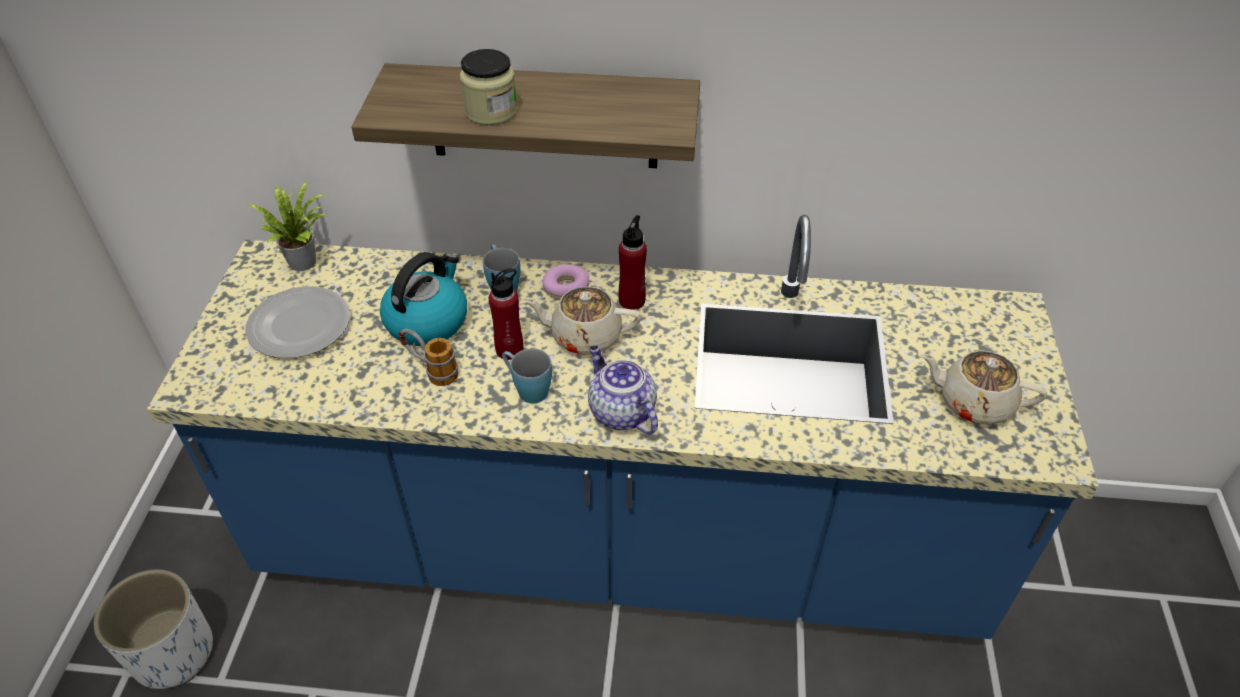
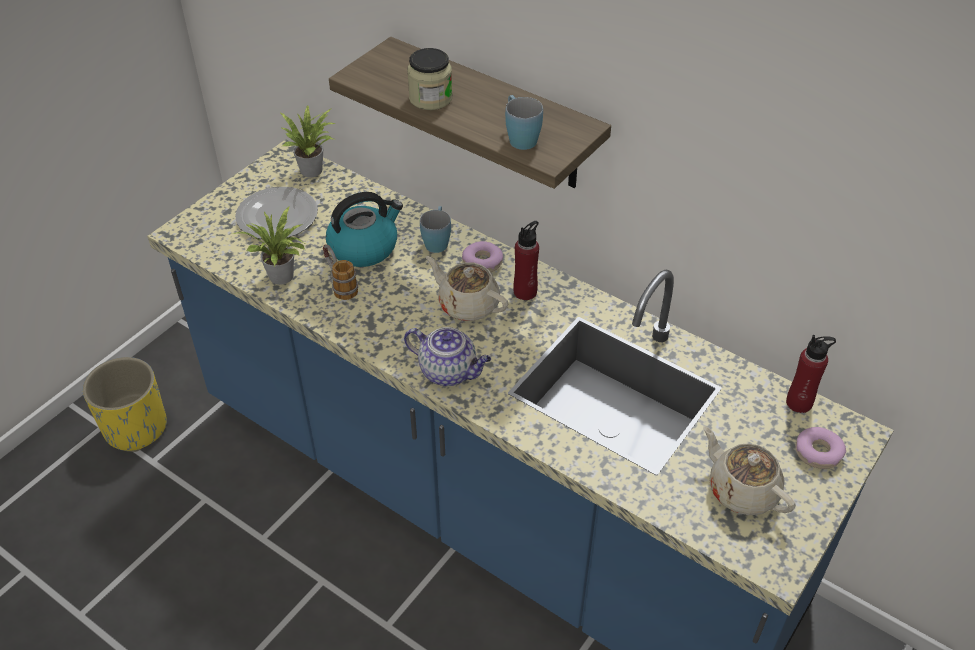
camera: 30 degrees right, 0 degrees up
white planter [94,570,213,689] -> yellow planter [83,357,167,452]
red bottle [489,268,524,360] -> red bottle moved to [786,335,836,413]
blue mug [502,348,552,404] -> blue mug moved to [505,95,543,150]
teapot [588,345,658,435] -> teapot turned 120 degrees clockwise [404,327,491,386]
none -> potted plant [233,207,306,285]
none -> donut [795,427,846,469]

